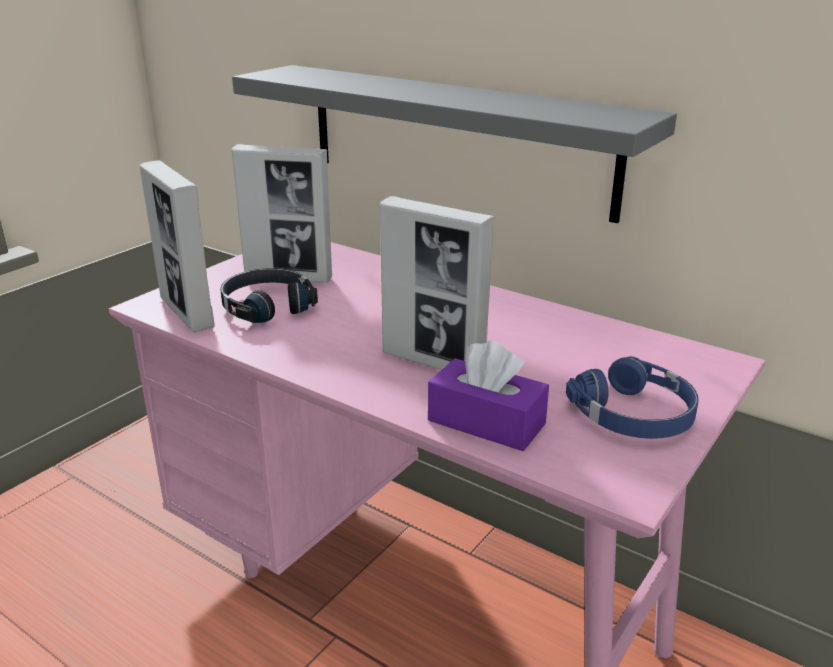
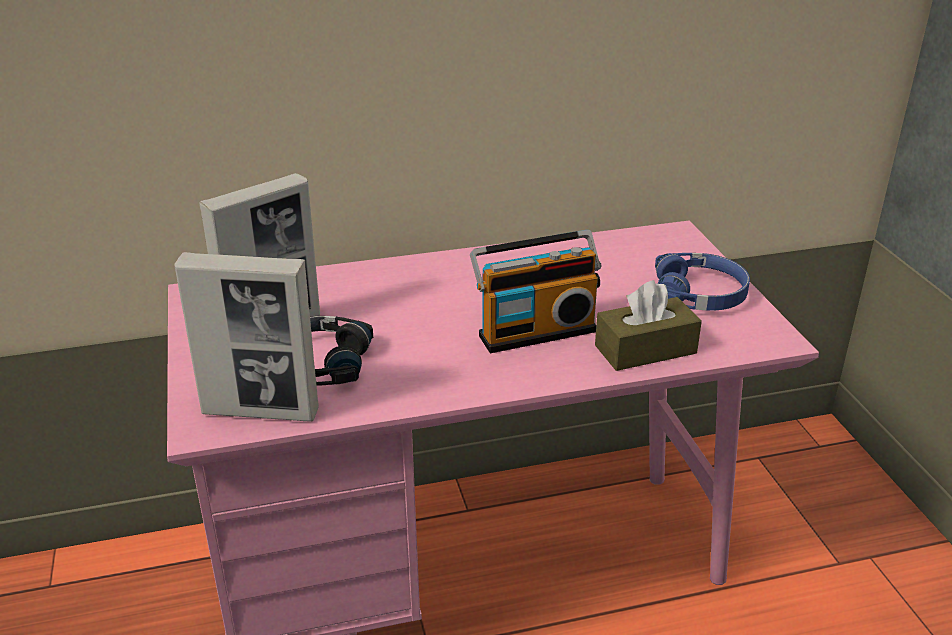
camera: 50 degrees left, 5 degrees up
grey shelf [232,65,677,223] -> none
picture frame [380,196,495,370] -> radio [470,230,602,353]
purple tissue box [428,340,549,451] -> brown tissue box [595,280,702,371]

